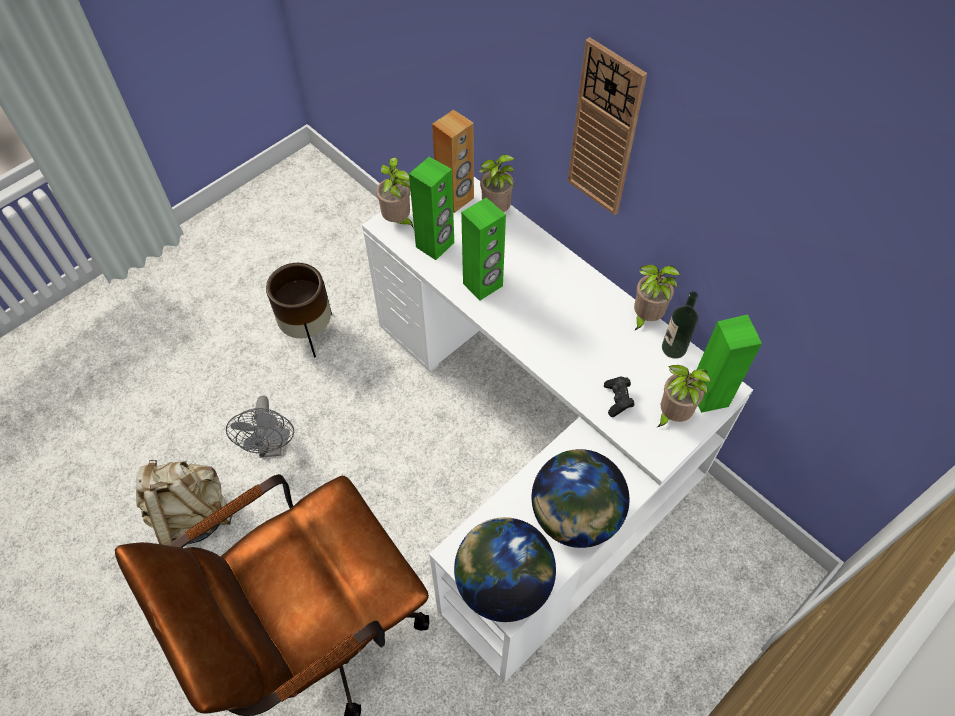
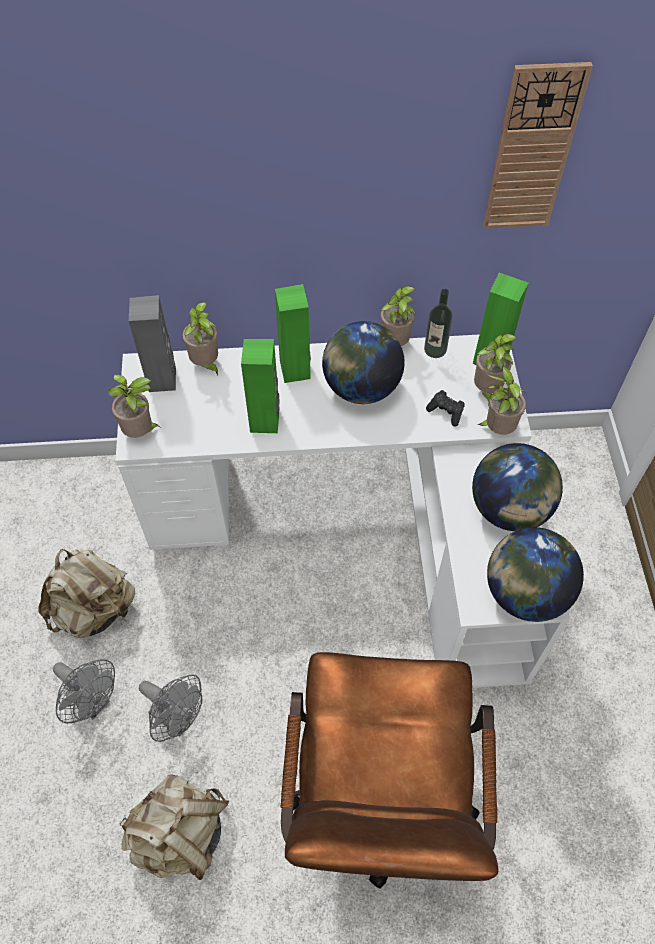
camera: 50 degrees left, 0 degrees up
brown planter [266,263,332,358] -> beige backpack [38,549,135,638]
green speaker [409,157,454,260] -> green speaker moved to [275,284,311,383]
brown speaker [432,110,474,213] -> grey speaker [129,295,176,392]
wall clock [568,37,647,215] -> wall clock moved to [483,62,593,229]
none -> grey fan [53,659,115,723]
none -> globe [322,321,405,404]
none -> potted plant [477,365,528,435]

